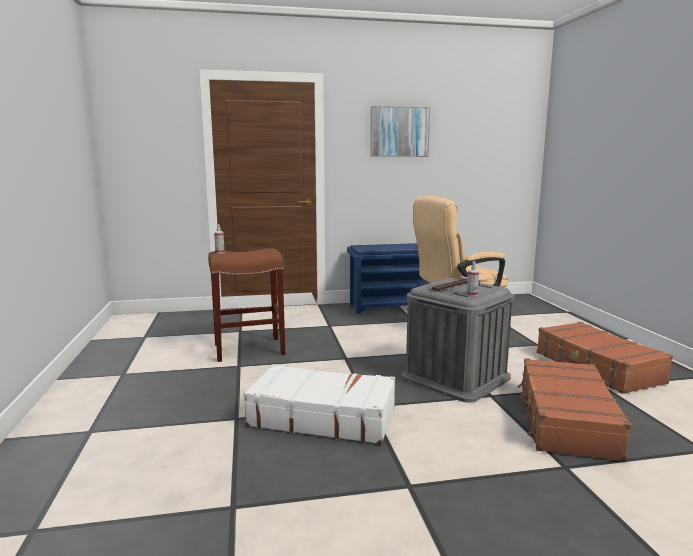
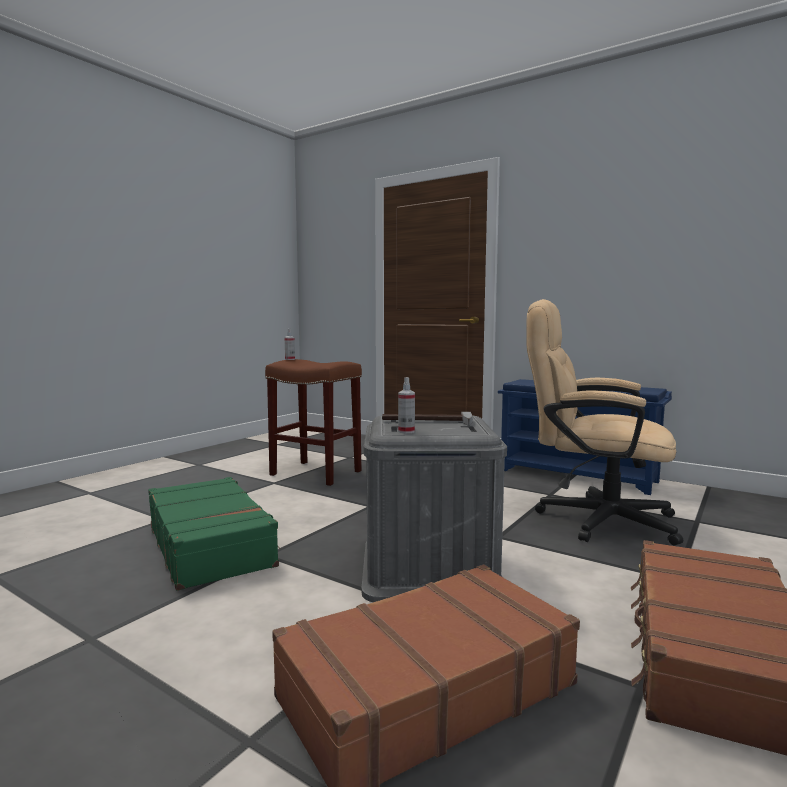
camera: 45 degrees right, 5 degrees down
white suitcase [244,364,395,445] -> green suitcase [148,477,281,591]
picture [370,106,430,157] -> none

